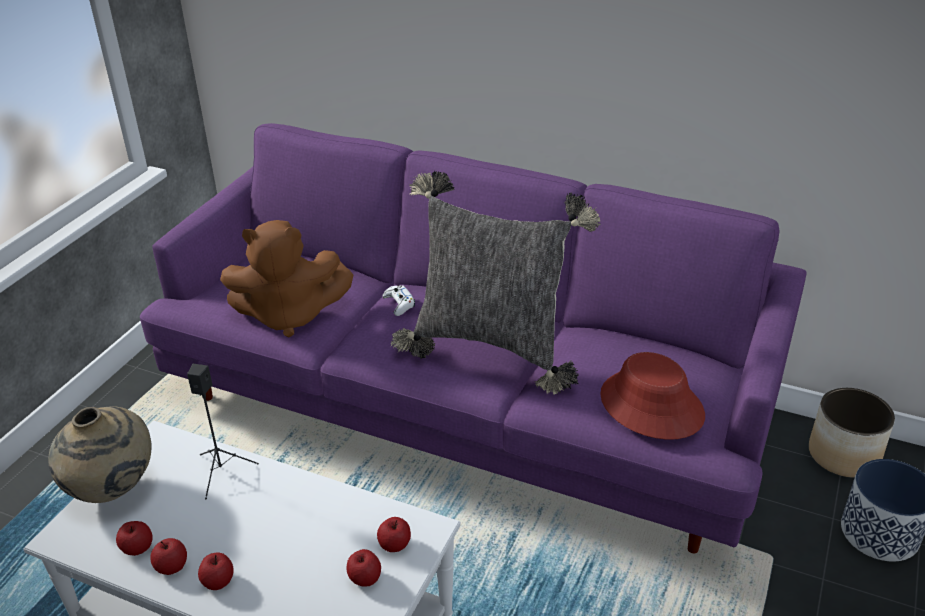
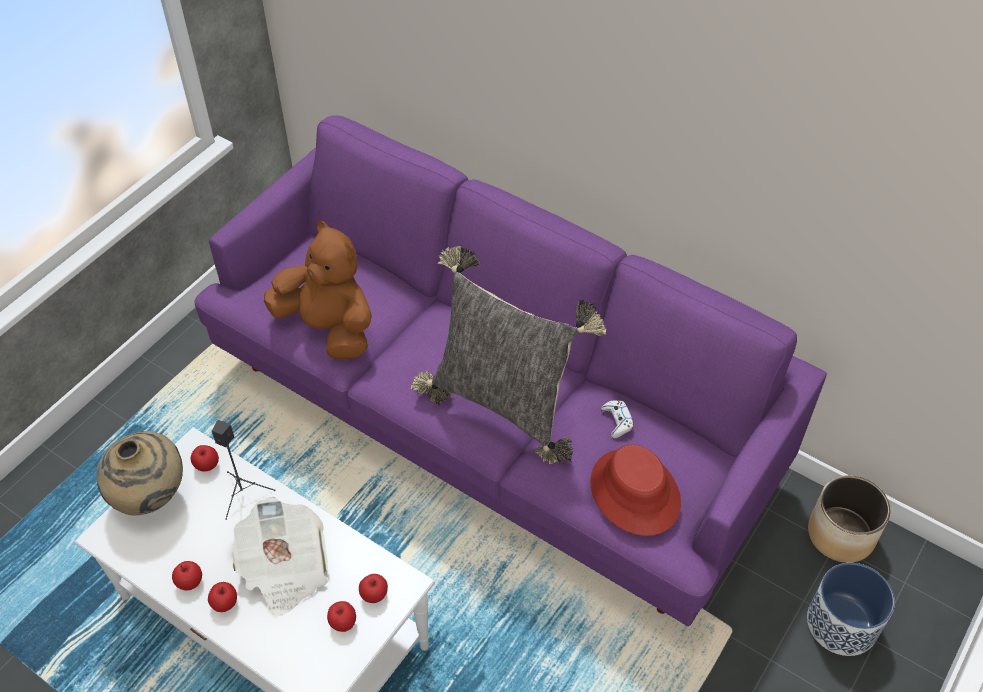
camera: 10 degrees right, 15 degrees up
apple [116,521,153,556] -> apple moved to [191,445,219,472]
brown plush toy [220,220,353,337] -> brown plush toy turned 150 degrees counterclockwise [264,221,372,360]
white game controller [382,285,415,316] -> white game controller moved to [601,401,634,438]
none -> newspaper [232,497,328,616]

